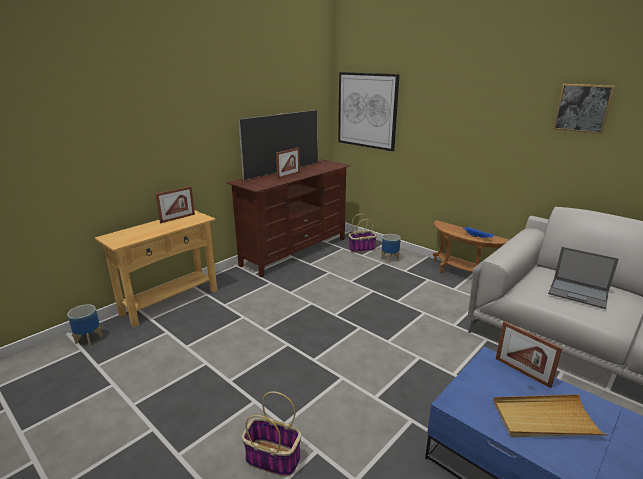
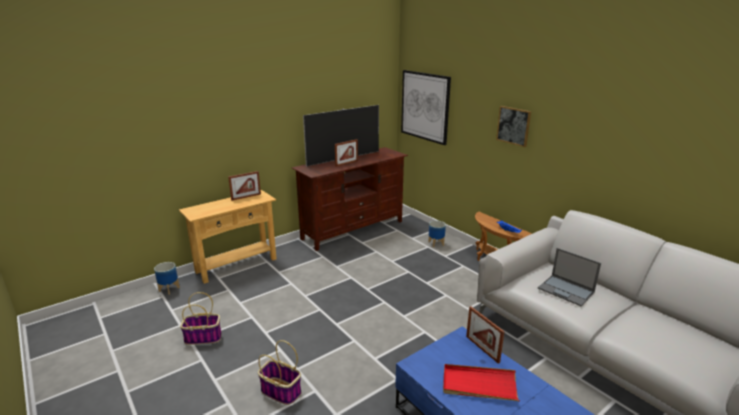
camera: 10 degrees right, 0 degrees up
basket [348,214,377,253] -> basket moved to [180,292,222,345]
beige tray [493,394,609,437] -> red tray [443,364,520,401]
picture [553,84,615,134] -> picture moved to [496,106,531,147]

